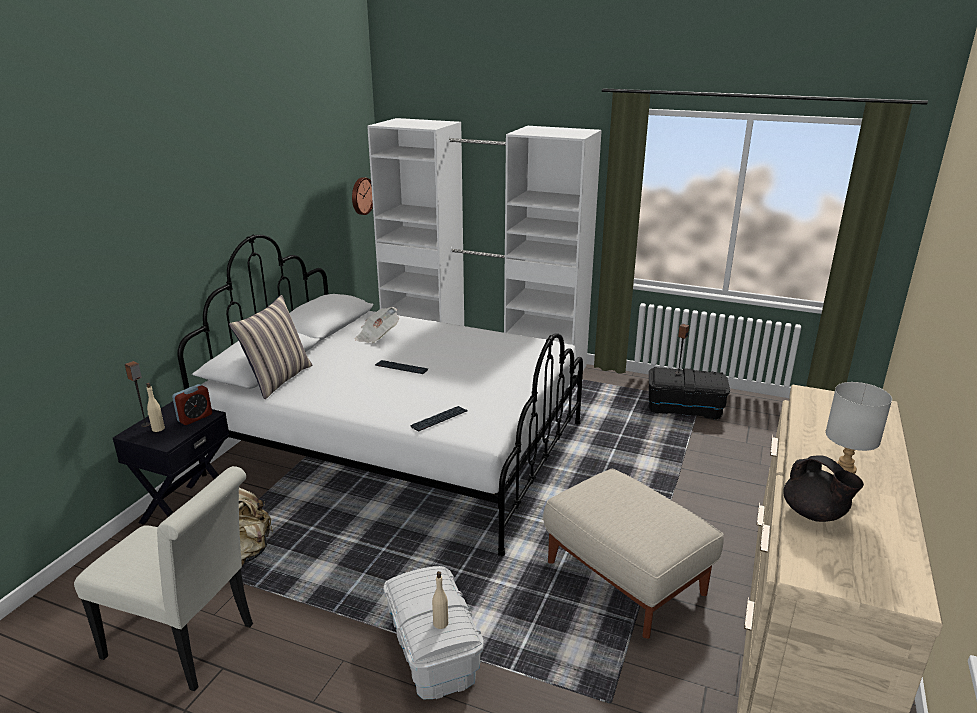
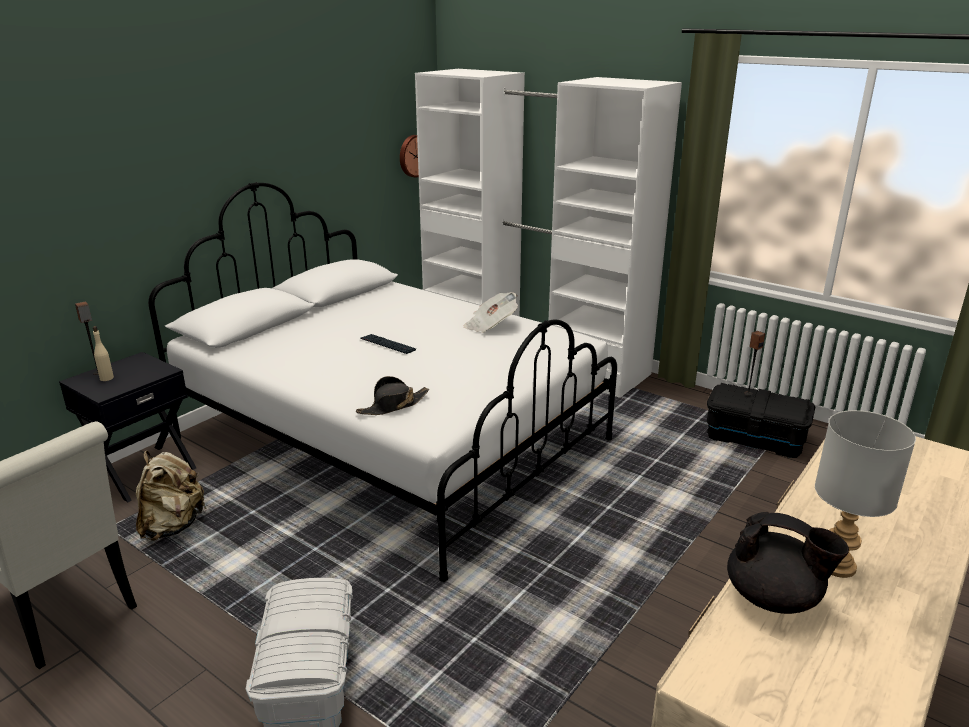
camera: 15 degrees right, 0 degrees up
alarm clock [172,384,212,425] -> none
pillow [229,295,312,399] -> none
newspaper [355,307,399,343] -> newspaper moved to [464,292,518,333]
keyboard [410,406,468,432] -> black hat [356,376,429,415]
beige bottle [432,571,448,629] -> none
beige ottoman [543,469,724,639] -> none
black teapot [783,455,864,522] -> black teapot turned 45 degrees counterclockwise [727,512,849,614]

